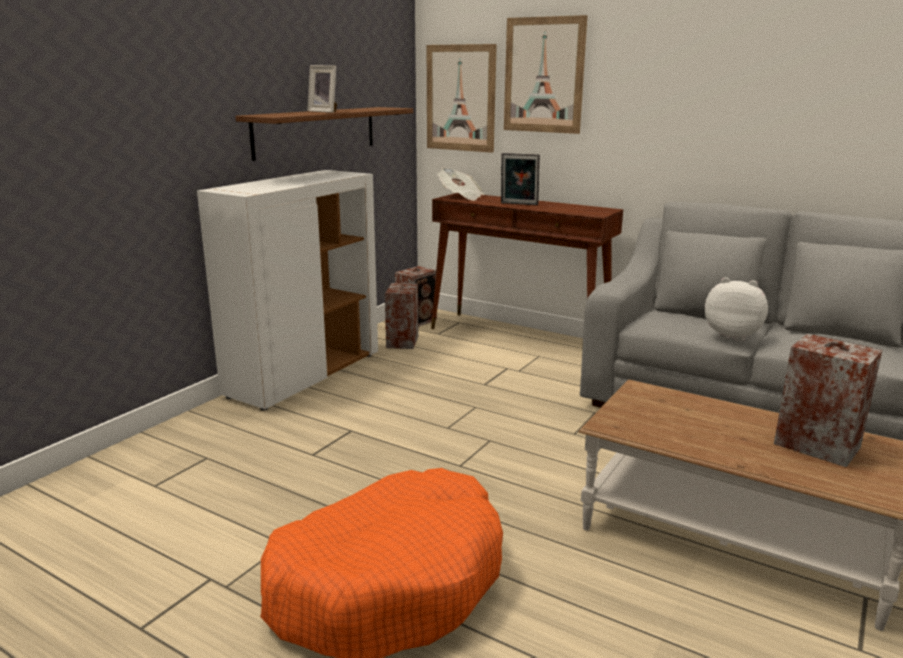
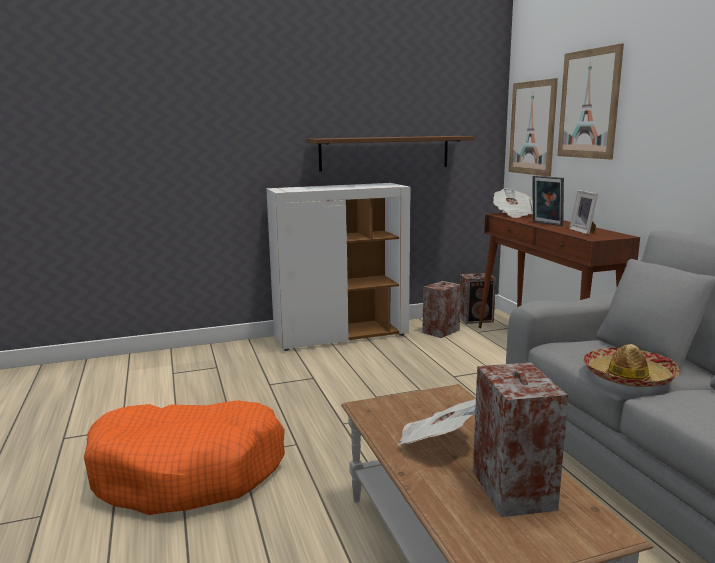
camera: 40 degrees right, 5 degrees down
picture frame [308,65,337,113] -> picture frame moved to [569,190,598,234]
plush toy [705,277,768,341] -> hat [583,344,680,387]
none -> newspaper [398,399,476,445]

